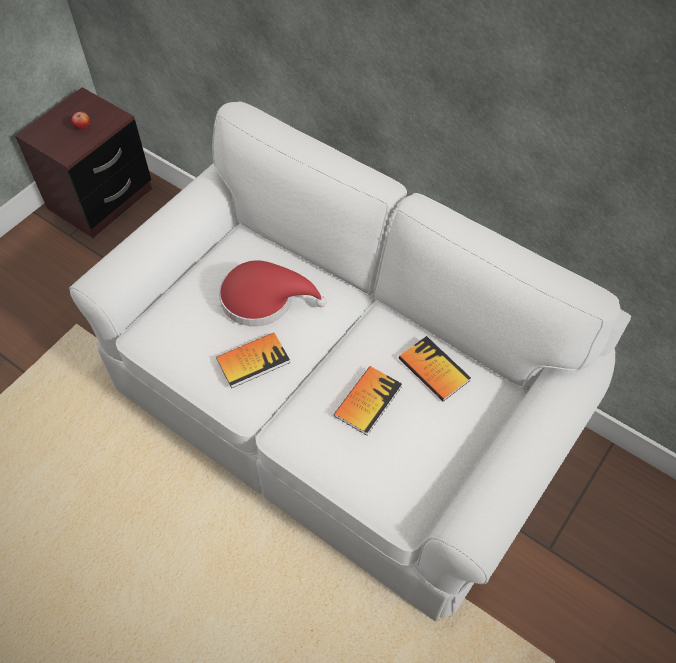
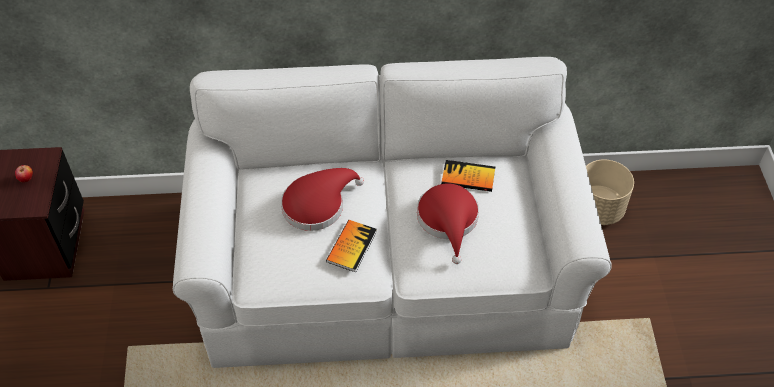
camera: 40 degrees left, 5 degrees down
book [334,366,402,435] -> red hat [417,183,479,264]
none -> beige planter [586,160,634,225]

